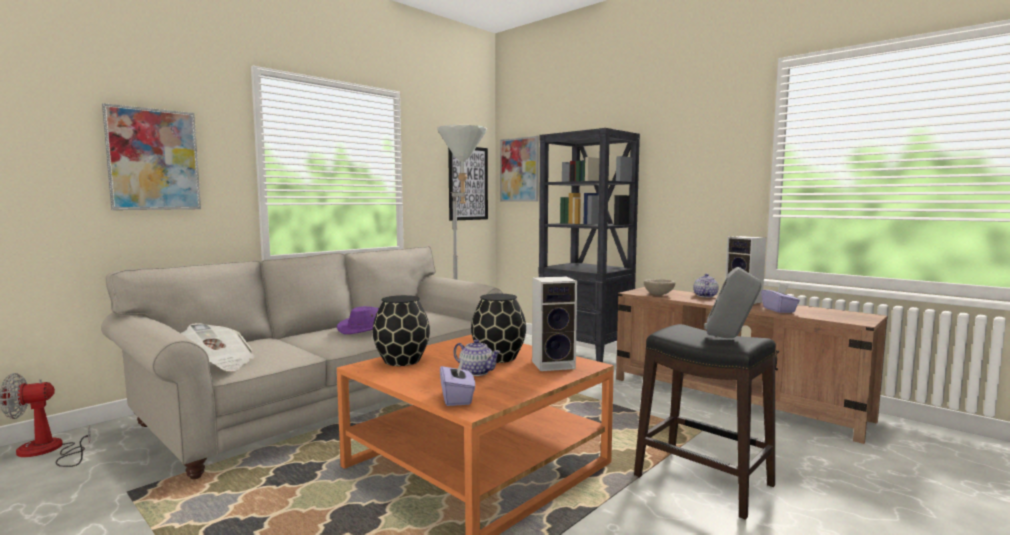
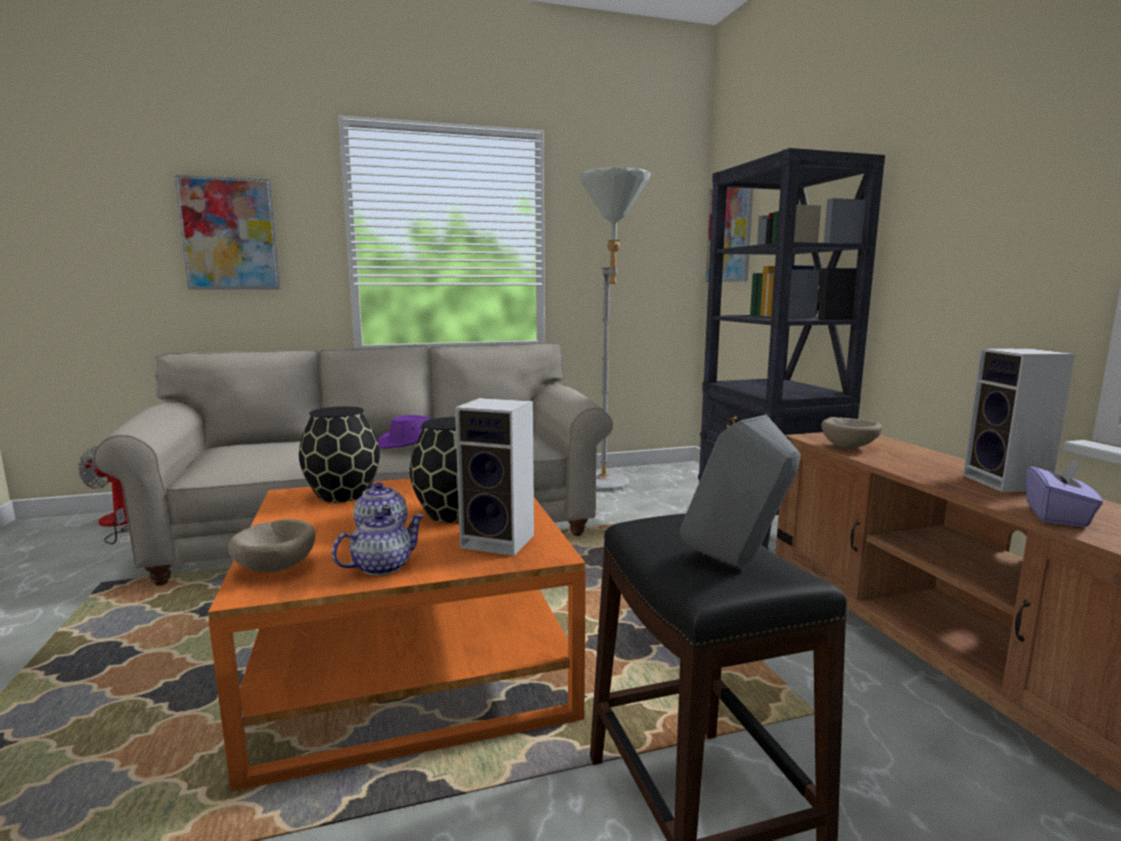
camera: 30 degrees right, 5 degrees up
newspaper [181,323,256,371] -> none
purple tissue box [440,359,475,406] -> beige bowl [228,519,315,572]
picture [448,147,488,221] -> none
teapot [693,274,719,297] -> teapot moved to [332,512,425,576]

